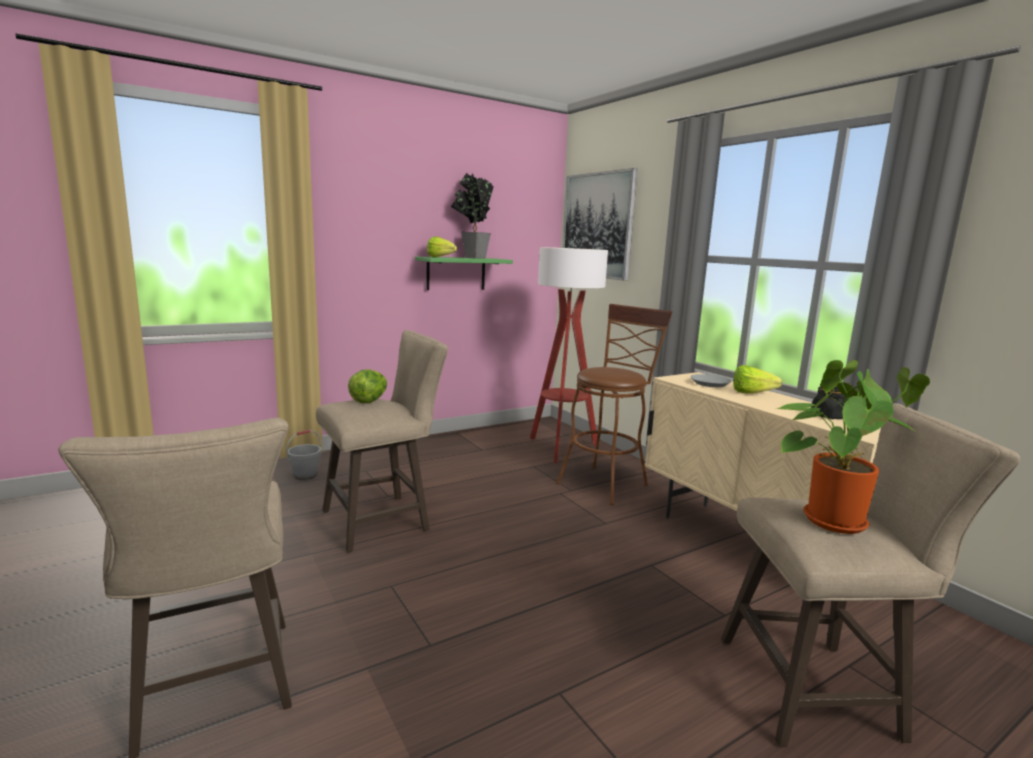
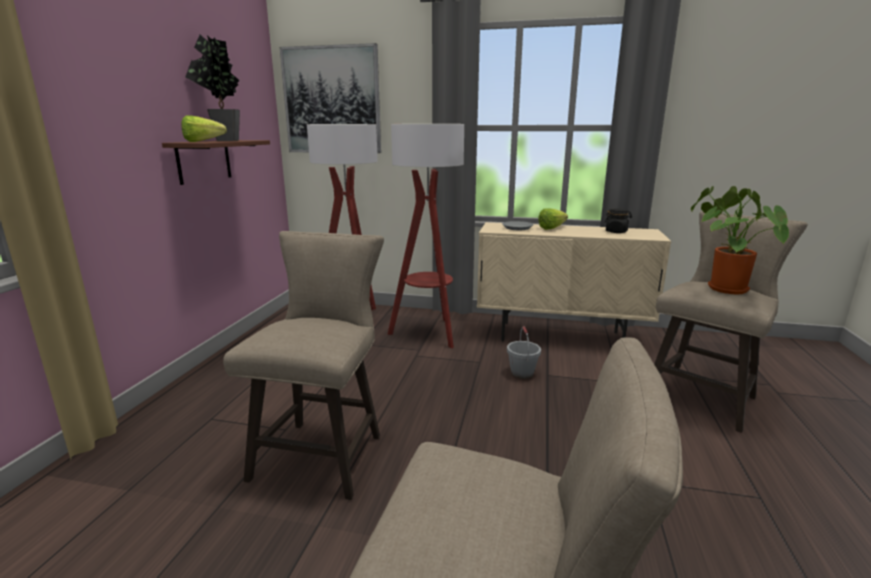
camera: 45 degrees left, 5 degrees up
grey bucket [287,430,322,480] -> grey bucket moved to [507,326,541,379]
lettuce [348,369,387,403] -> none
green shelf [415,257,513,290] -> brown shelf [162,140,270,185]
brown stool [556,304,672,505] -> floor lamp [387,124,464,348]

